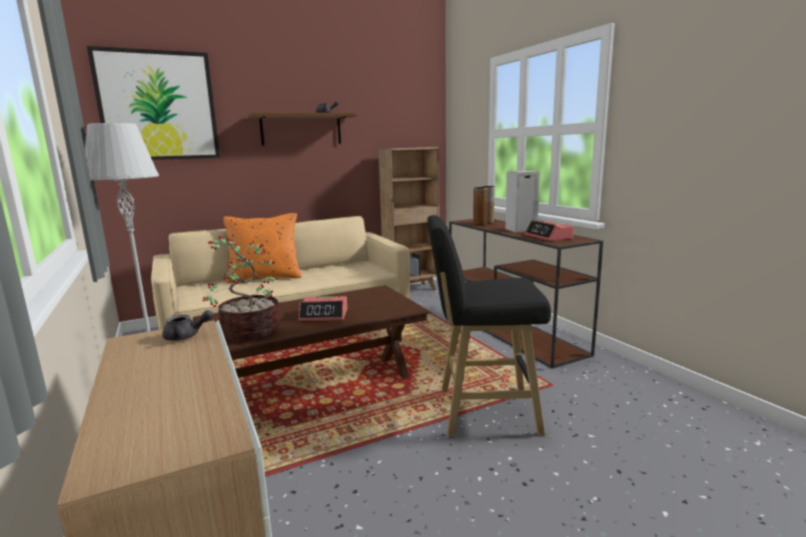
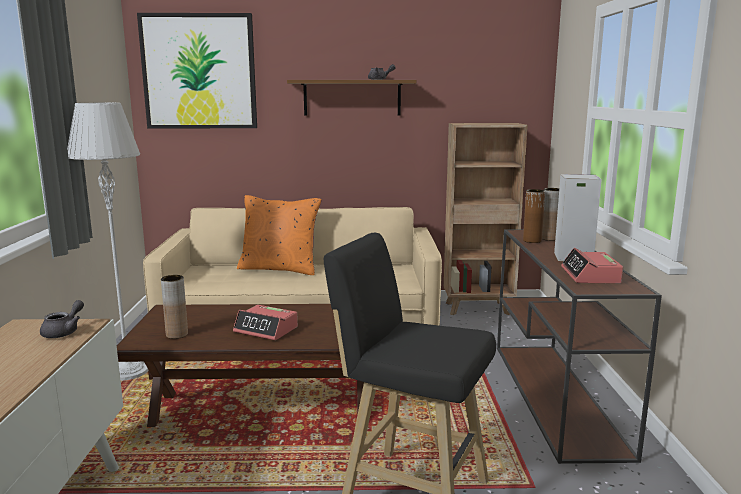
camera: 25 degrees right, 0 degrees up
grey teapot [162,310,213,341] -> grey teapot turned 90 degrees counterclockwise [40,300,84,338]
potted plant [202,235,280,342] -> brown vase [161,275,188,339]

